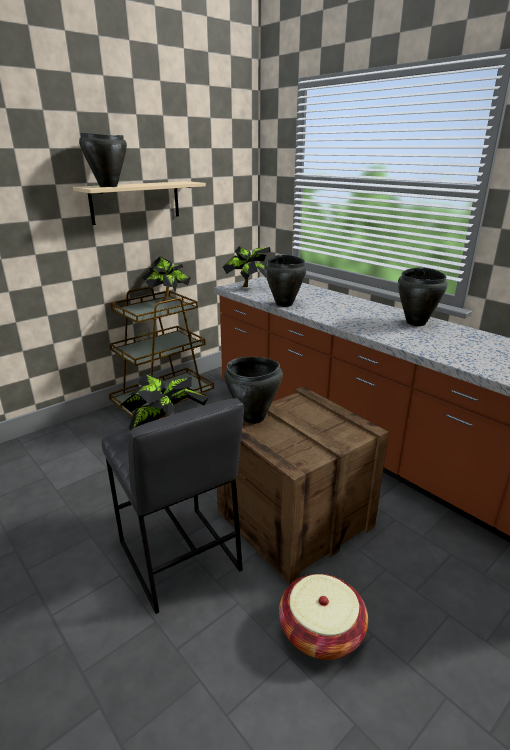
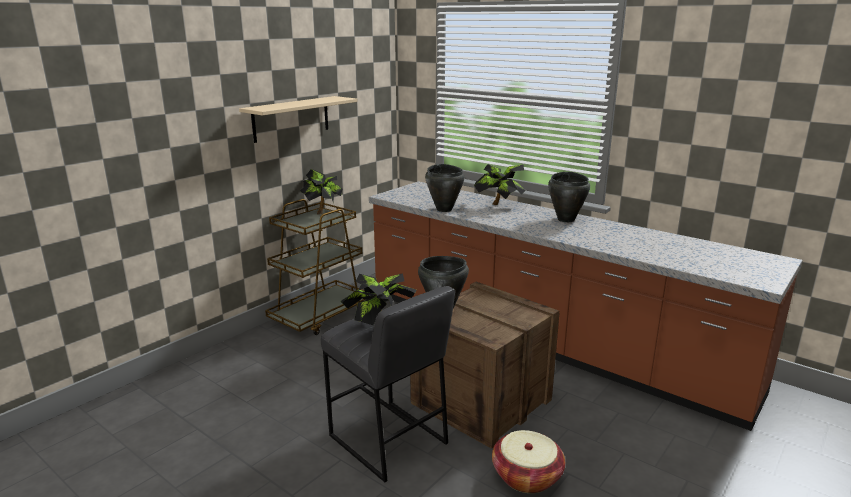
camera: 10 degrees left, 5 degrees down
black cooking pot [79,133,127,187] -> none
potted plant [223,246,270,287] -> potted plant moved to [474,164,526,205]

